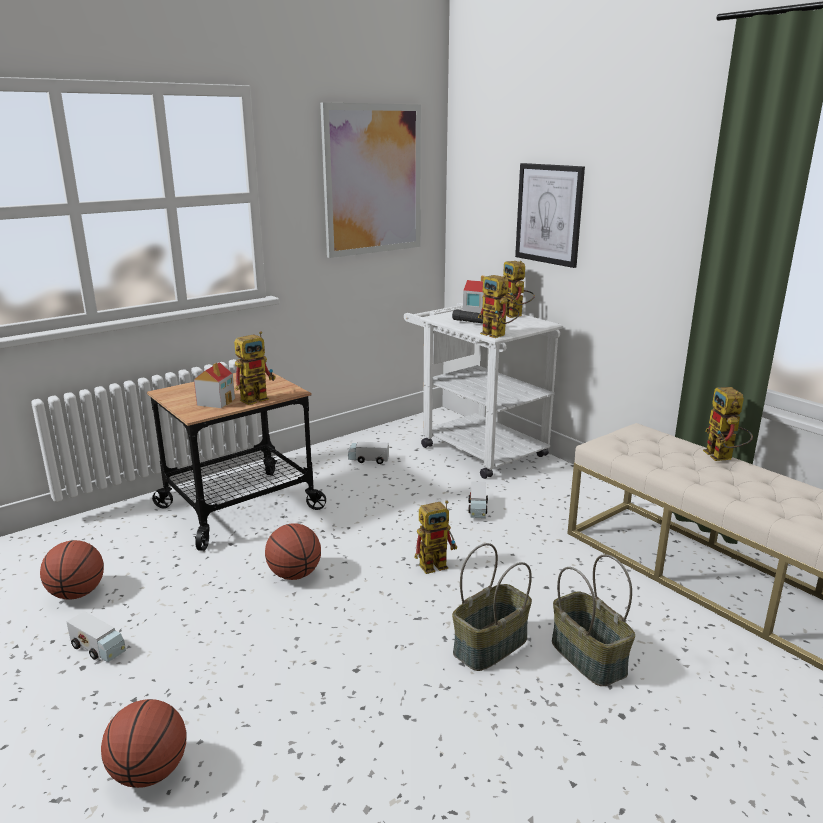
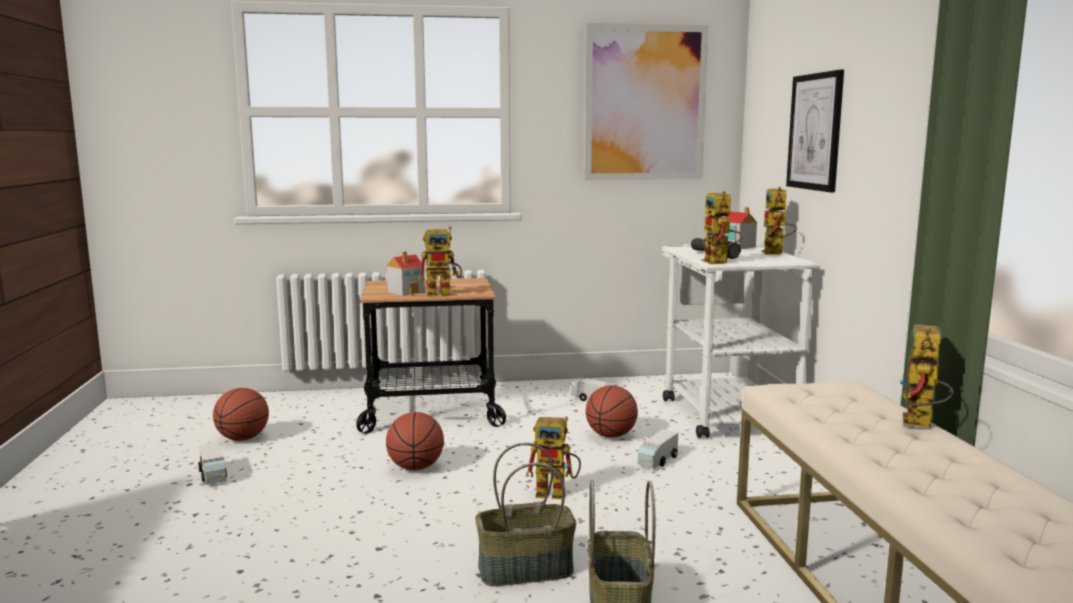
camera: 30 degrees right, 10 degrees down
basketball [101,699,186,788] -> basketball moved to [586,385,638,438]

